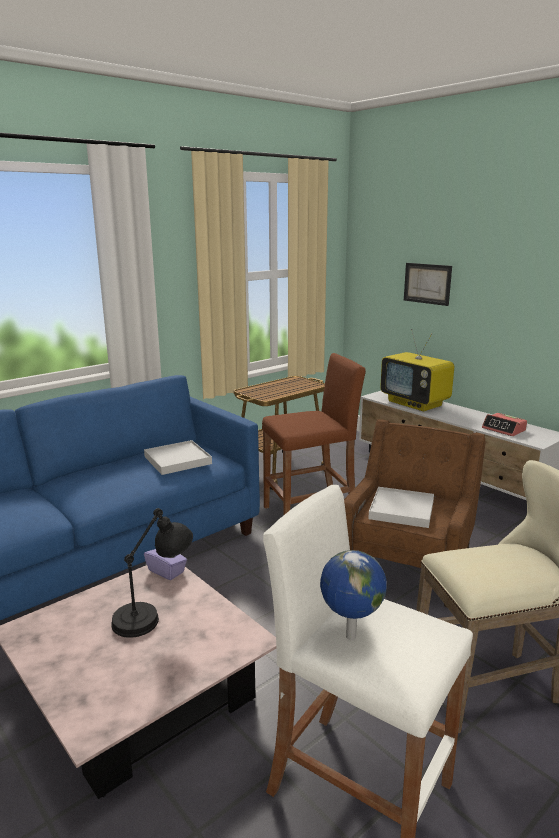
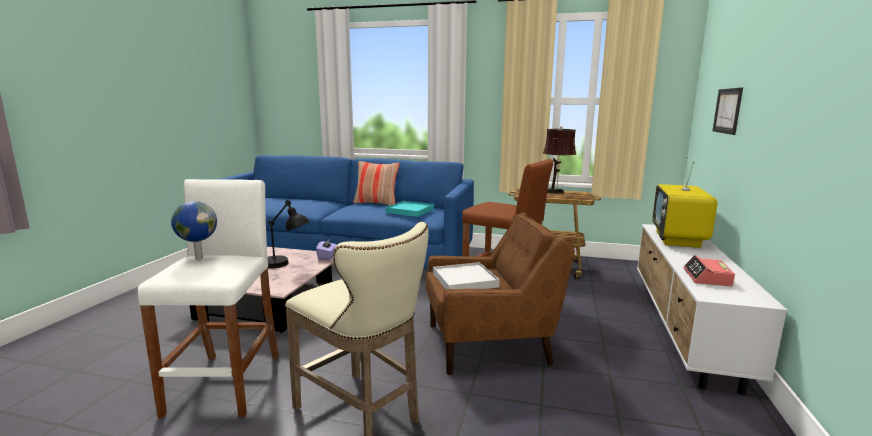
camera: 55 degrees right, 5 degrees down
white tray [144,440,212,475] -> turquoise tray [385,201,434,217]
none -> pillow [353,161,400,206]
none -> brown table lamp [543,126,576,193]

